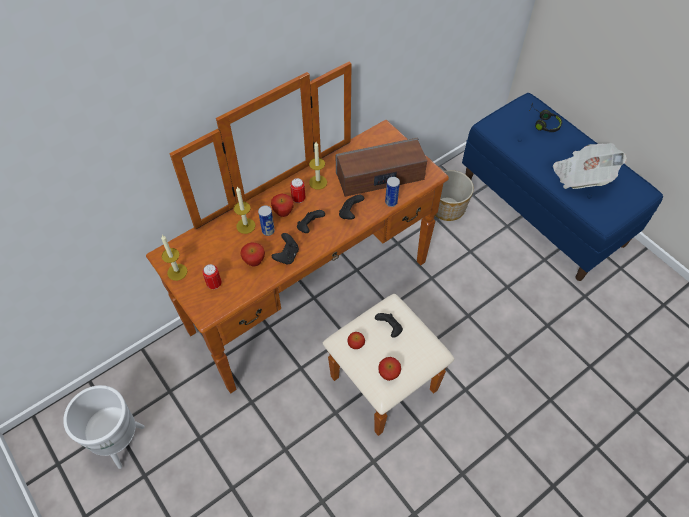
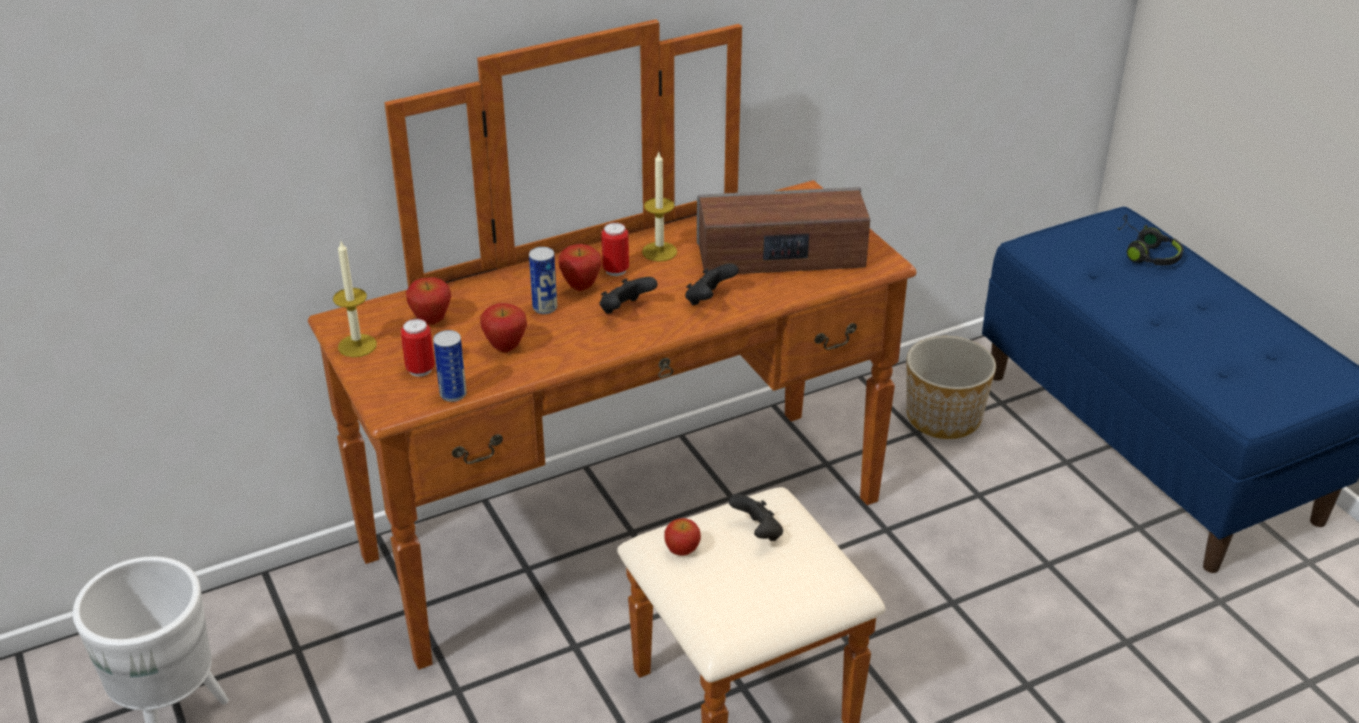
camera: 10 degrees right, 20 degrees down
candle [234,186,255,234] -> none
black game controller [272,233,299,265] -> none
apple [378,357,401,381] -> apple moved to [406,278,451,325]
can [385,177,400,207] -> can moved to [433,330,467,402]
newspaper [553,143,627,189] -> none

